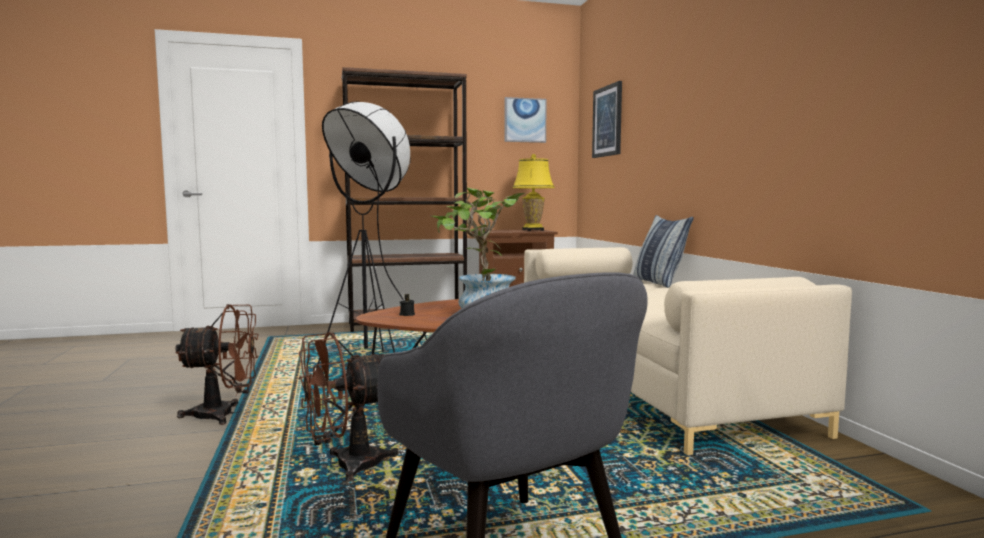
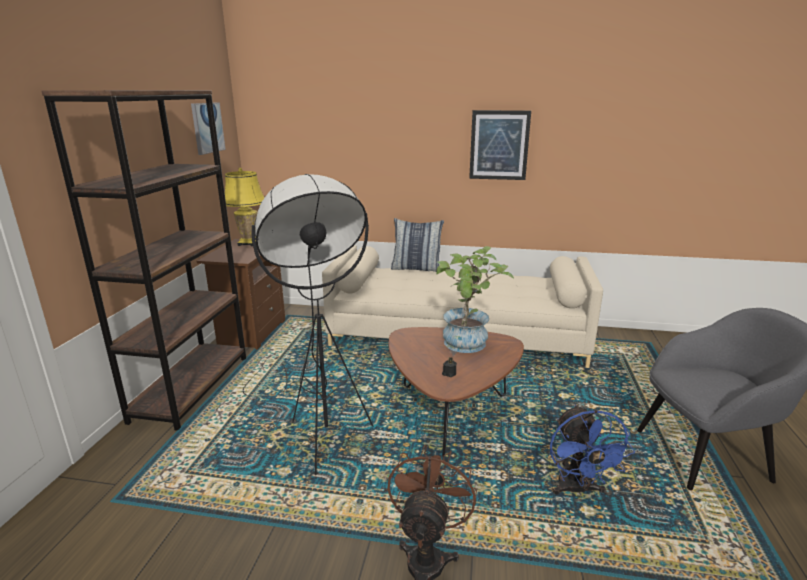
camera: 65 degrees left, 15 degrees up
brown fan [298,332,399,481] -> blue fan [550,405,635,496]
picture [592,81,622,158] -> picture moved to [469,110,531,180]

